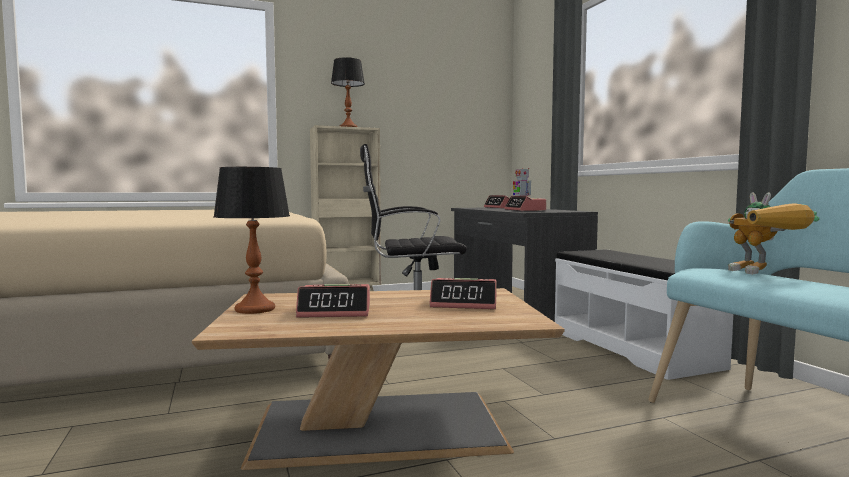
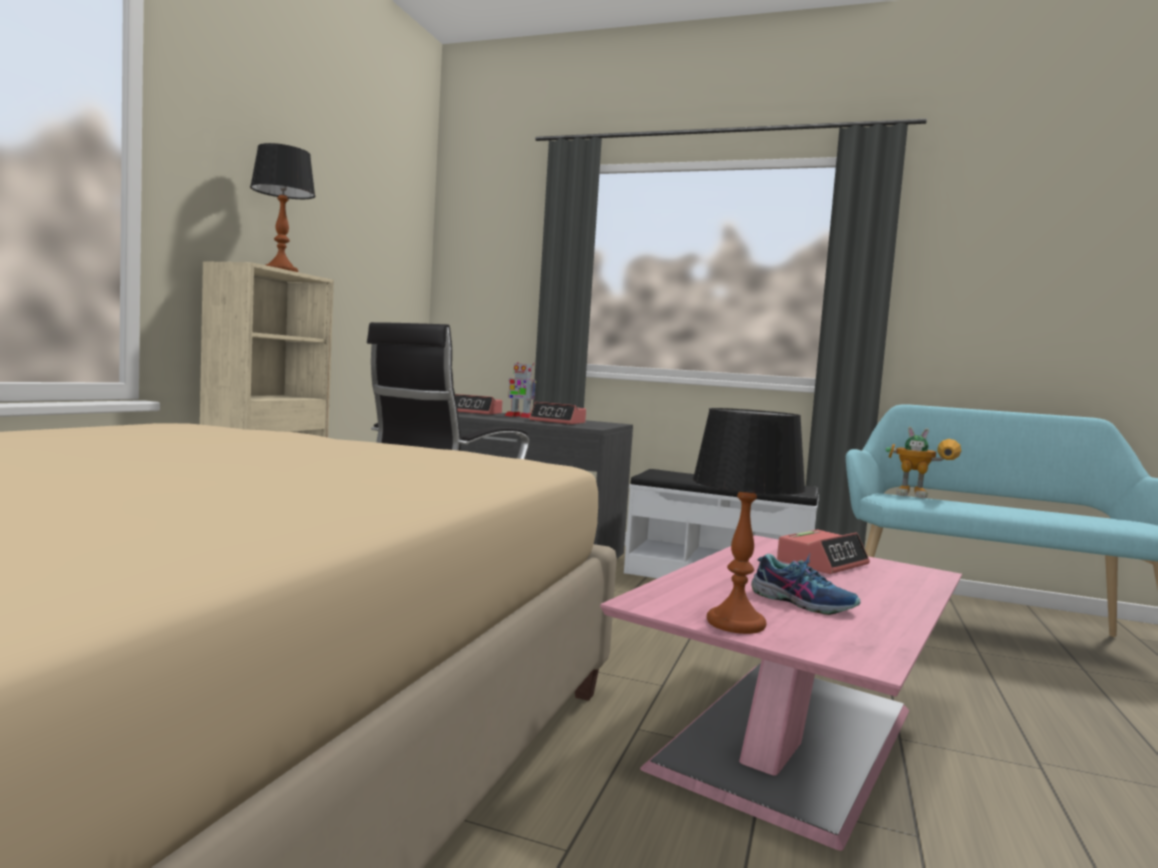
camera: 50 degrees left, 0 degrees up
brown coffee table [192,288,565,470] -> pink coffee table [600,535,962,851]
alarm clock [296,284,370,318] -> shoe [751,553,861,615]

